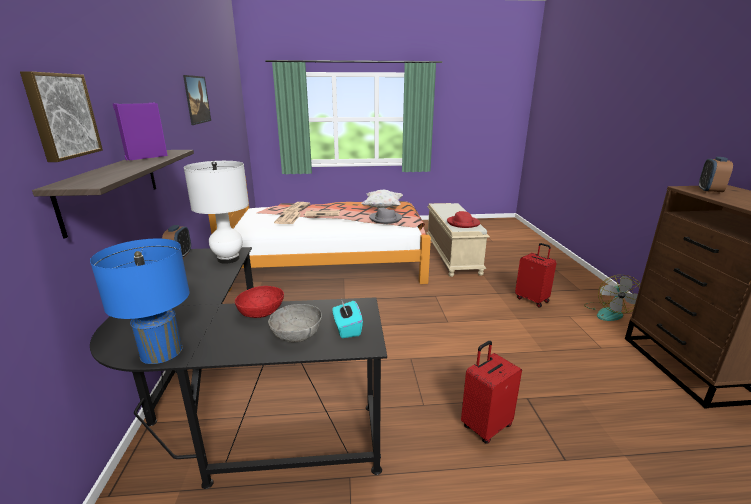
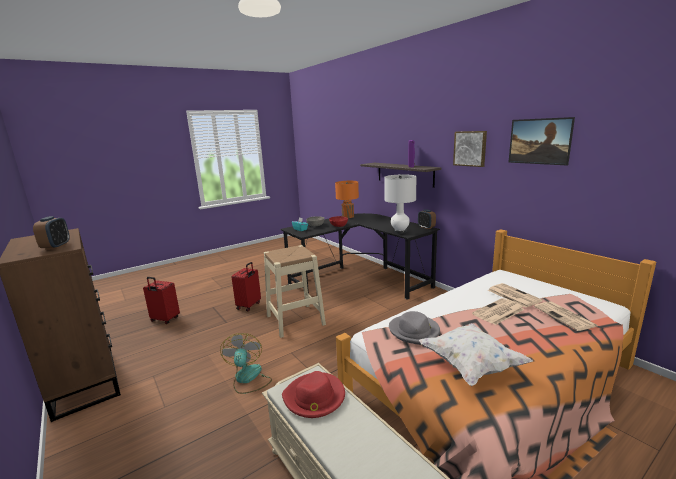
camera: 150 degrees right, 5 degrees down
picture [20,71,103,162] -> picture moved to [453,131,487,167]
blue table lamp [90,239,190,364] -> orange table lamp [335,181,359,218]
red suitcase [515,243,557,307] -> red suitcase moved to [143,277,180,324]
fan [584,275,641,321] -> fan moved to [220,333,272,394]
none -> beige stool [264,245,326,338]

